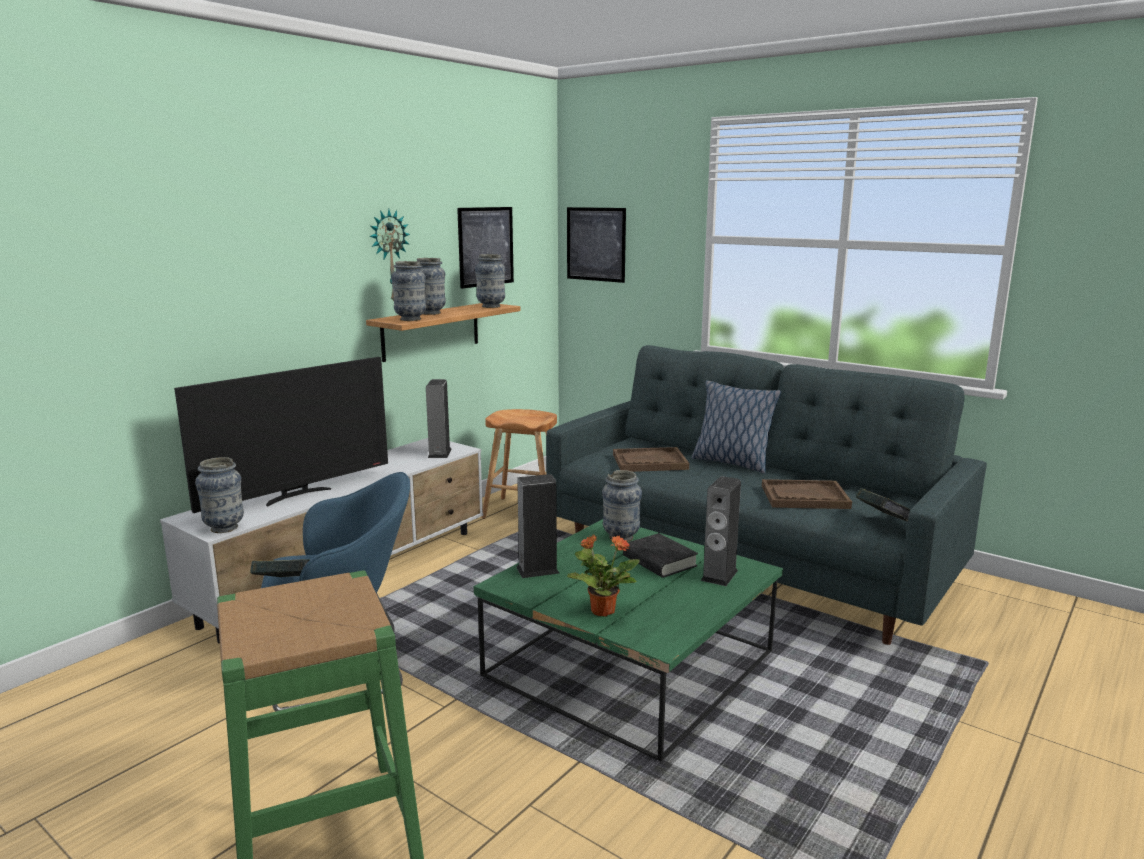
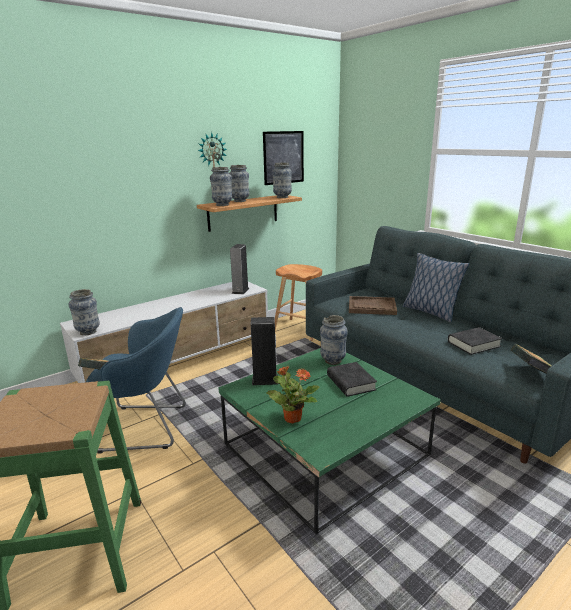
camera: 15 degrees right, 5 degrees up
television [174,357,388,513] -> none
picture [567,207,626,283] -> none
speaker [701,476,741,586] -> none
brown tray [762,479,852,509] -> black book [448,327,502,355]

